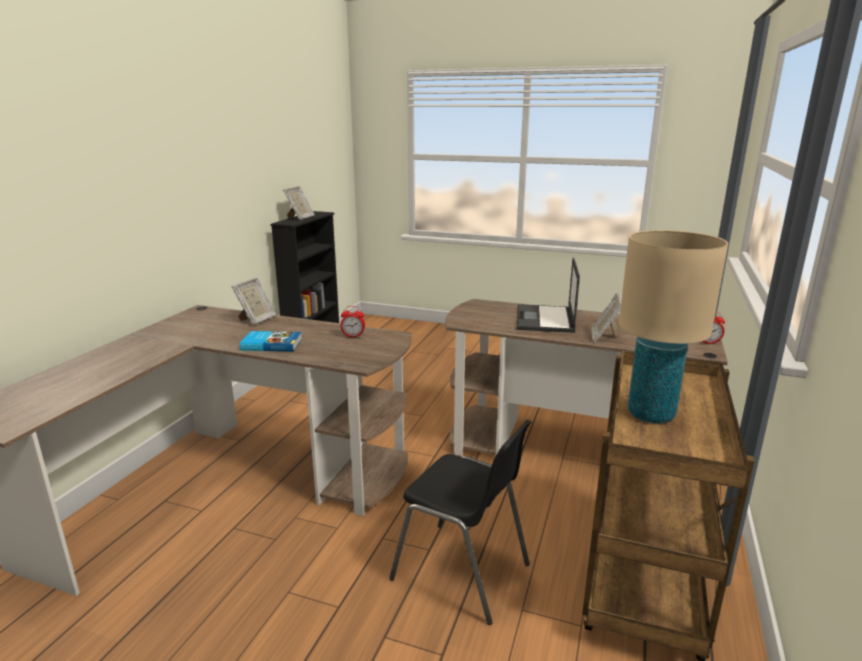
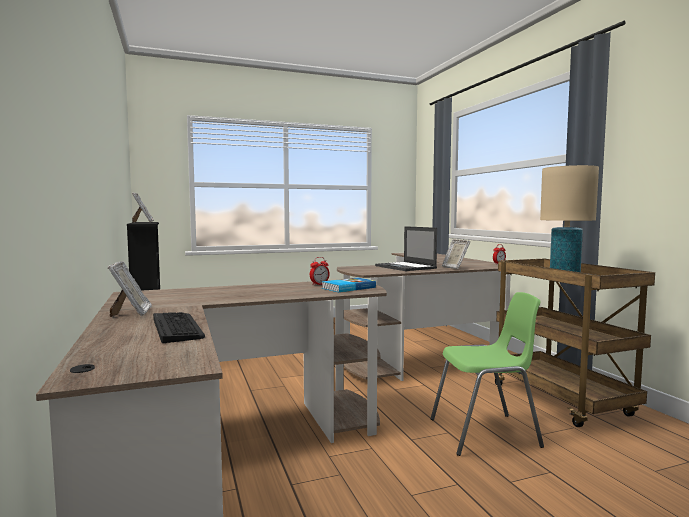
camera: 40 degrees left, 15 degrees down
picture frame [231,278,276,325] -> picture frame moved to [108,261,152,317]
book [240,331,302,351] -> book moved to [322,278,376,292]
black chair [389,420,532,625] -> green chair [430,292,544,456]
none -> keyboard [153,312,205,343]

